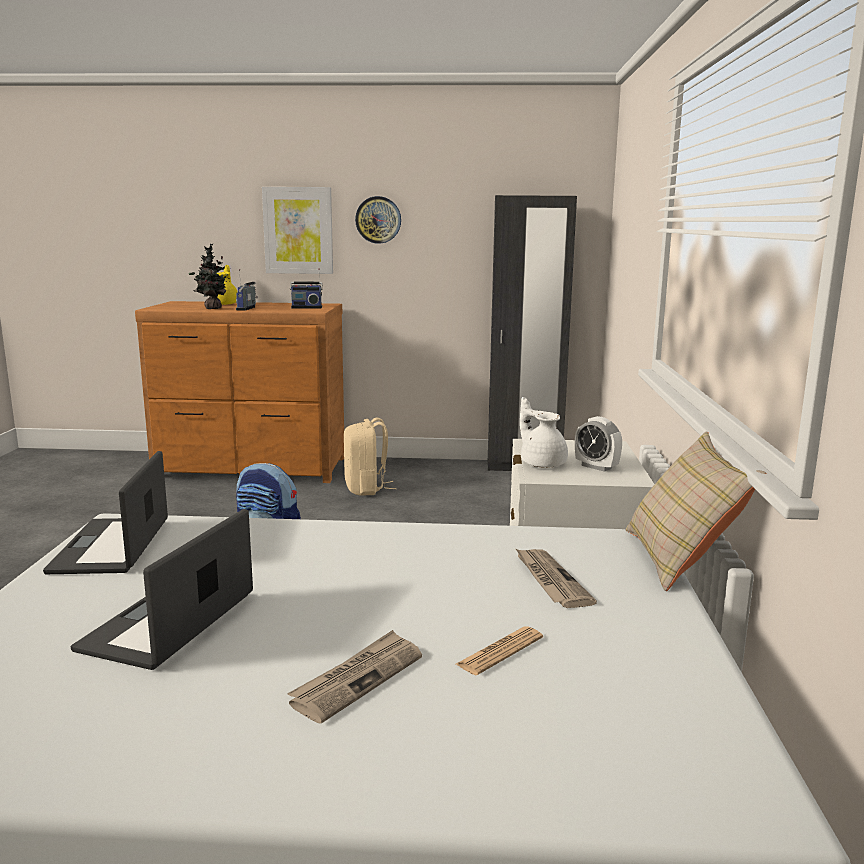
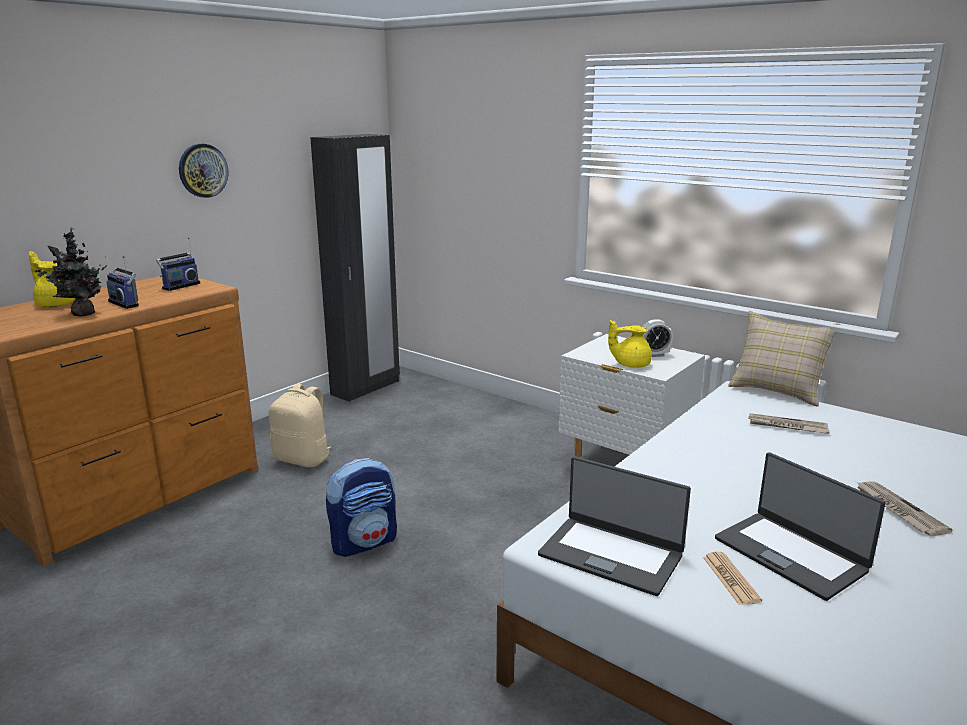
camera: 55 degrees left, 5 degrees up
picture [262,187,333,274] -> none
newspaper [456,626,543,675] -> newspaper moved to [703,552,762,605]
white teapot [520,397,568,468] -> yellow teapot [608,320,652,368]

